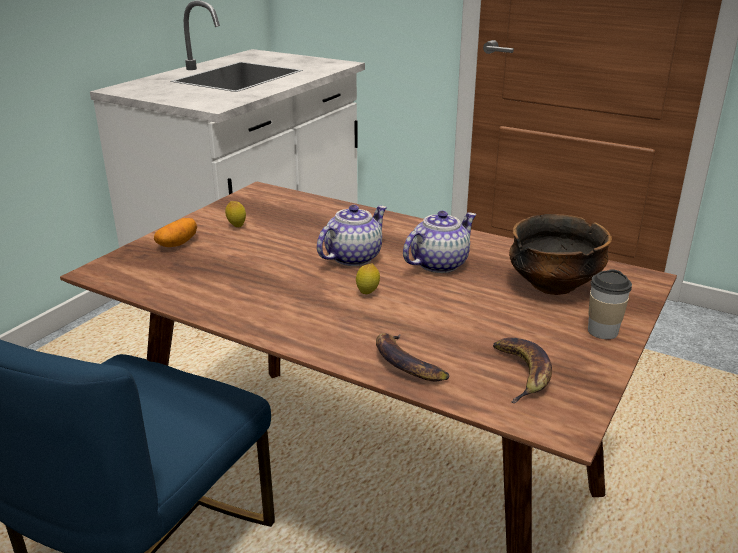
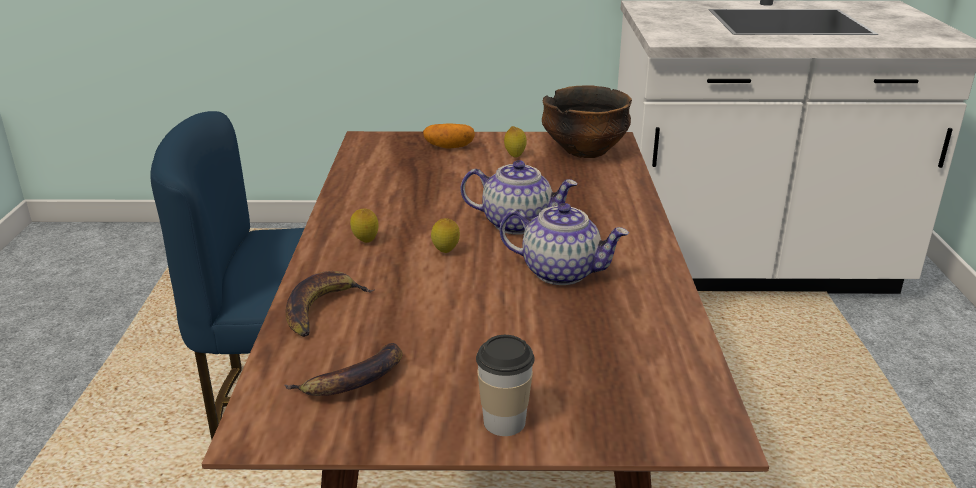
camera: 60 degrees right, 0 degrees up
bowl [509,214,612,295] -> bowl moved to [542,86,632,158]
none -> lemon [350,208,379,243]

